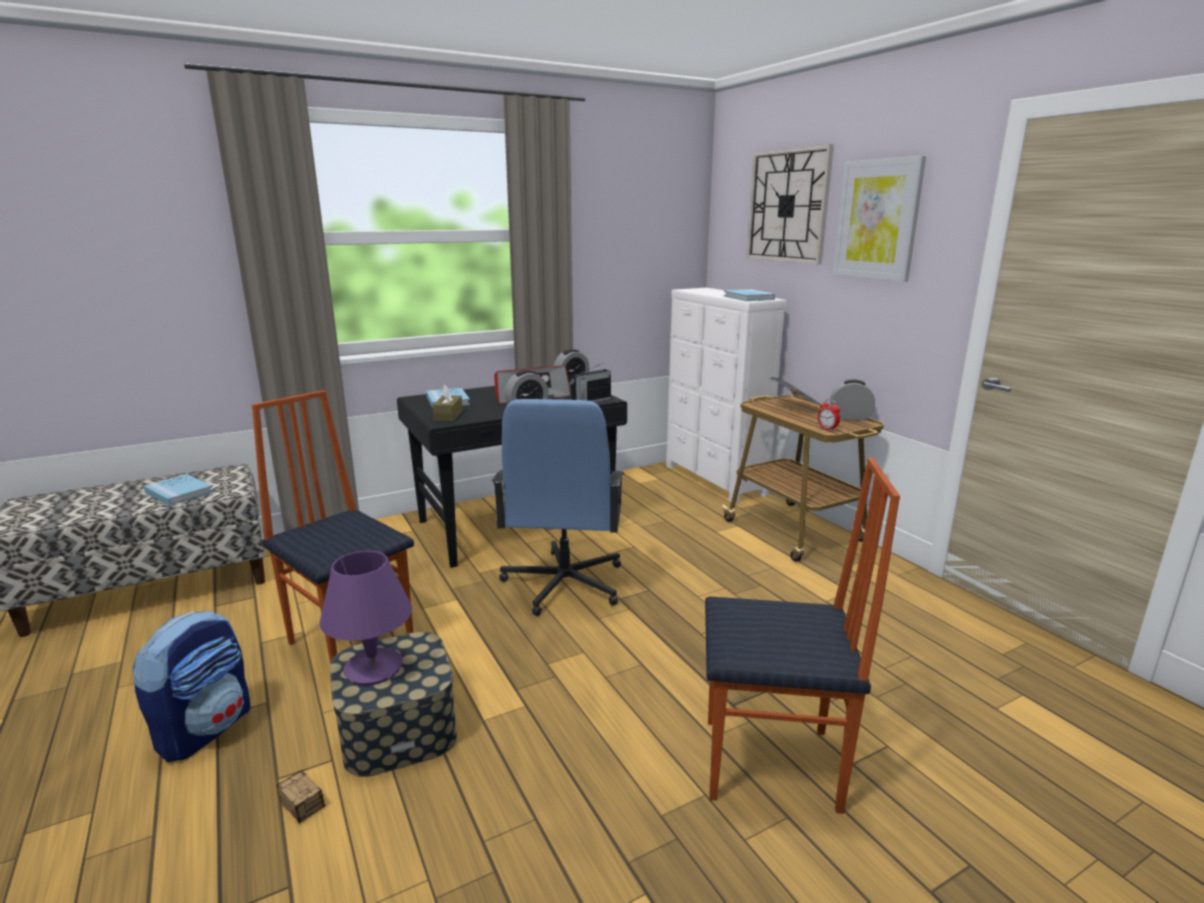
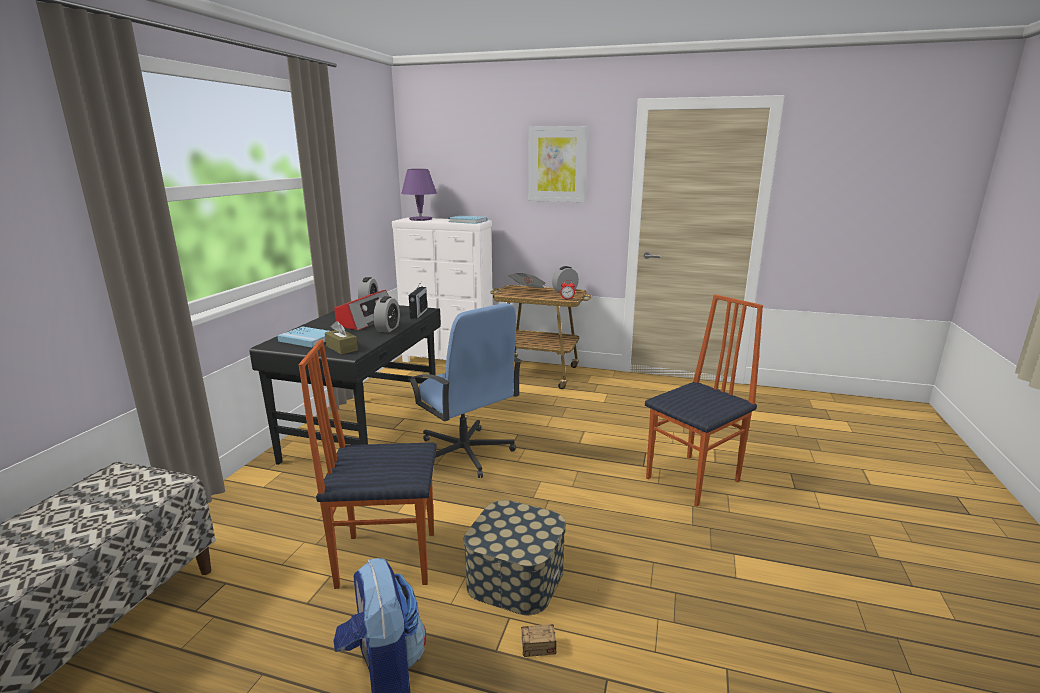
camera: 45 degrees left, 0 degrees up
blue book [143,474,214,506] -> none
purple table lamp [320,551,412,686] -> purple table lamp moved to [401,169,437,221]
wall clock [746,144,834,264] -> none

